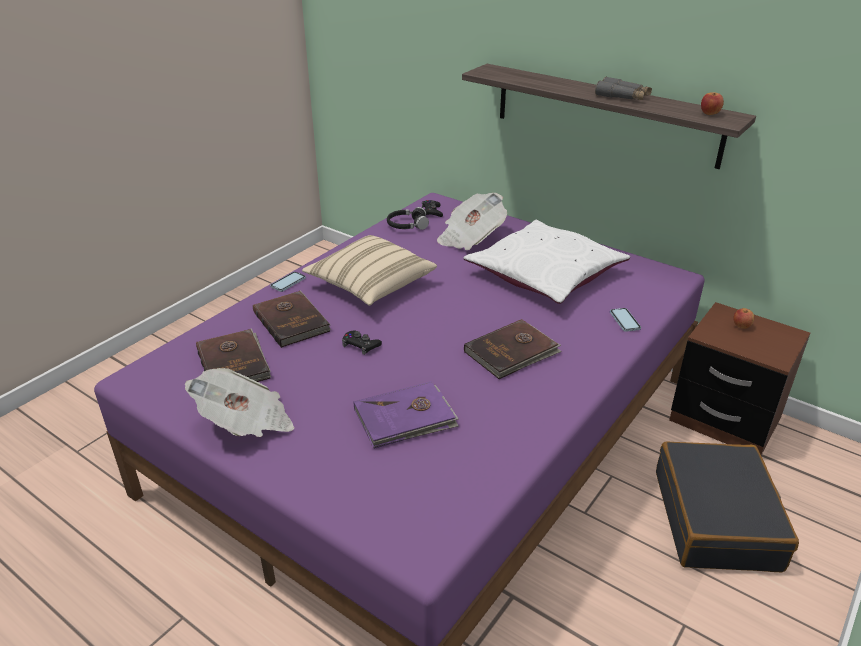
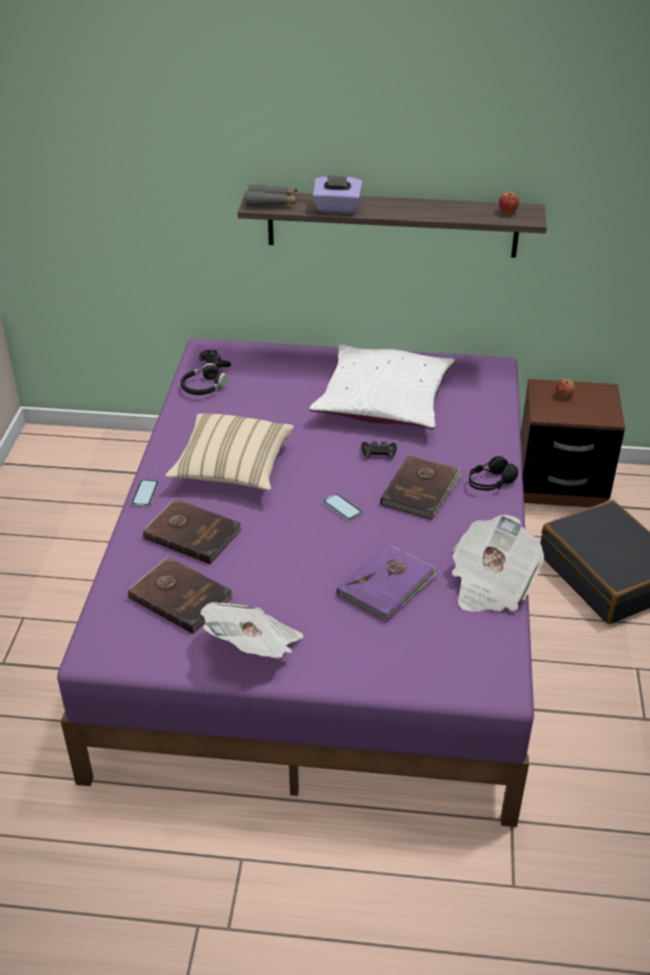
camera: 30 degrees left, 5 degrees up
black game controller [342,330,382,355] -> black game controller moved to [361,441,397,460]
newspaper [437,193,507,250] -> newspaper moved to [452,515,544,612]
grey binoculars [595,76,652,100] -> grey binoculars moved to [246,184,297,206]
phone [610,308,641,332] -> phone moved to [323,493,362,521]
none -> purple tissue box [313,175,363,213]
none -> black headphones [469,456,518,491]

